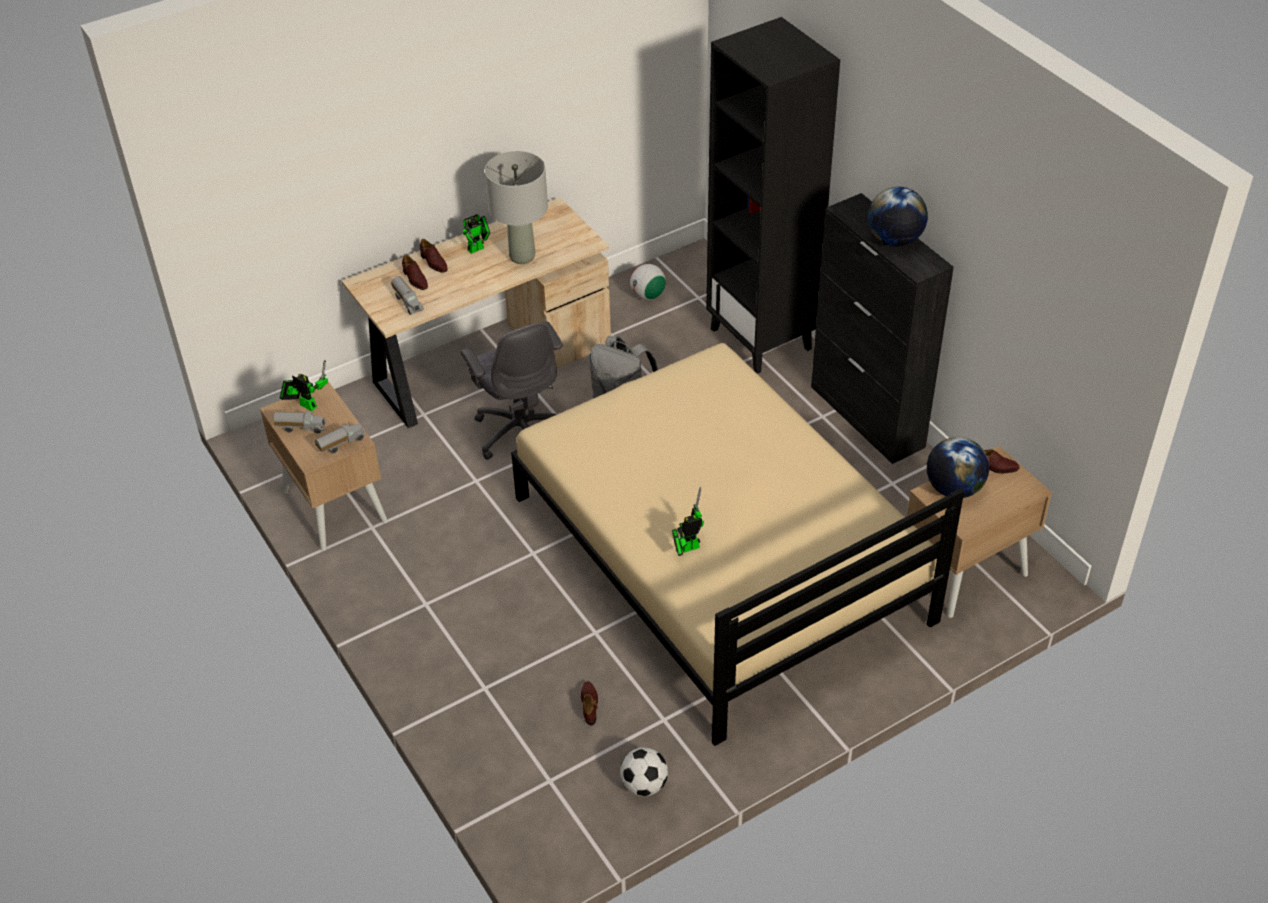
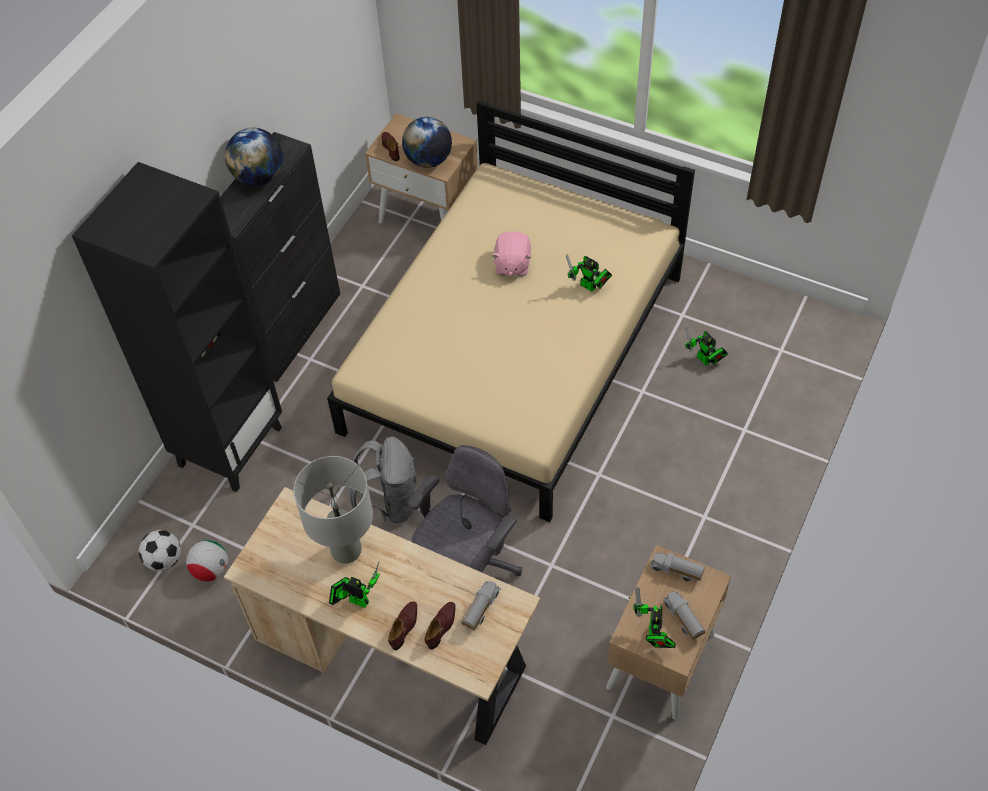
camera: 120 degrees left, 10 degrees up
brown shoe [581,681,598,725] -> toy robot [685,326,728,365]
football [620,747,668,796] -> football moved to [139,530,181,571]
none -> pink plush toy [492,231,531,276]

